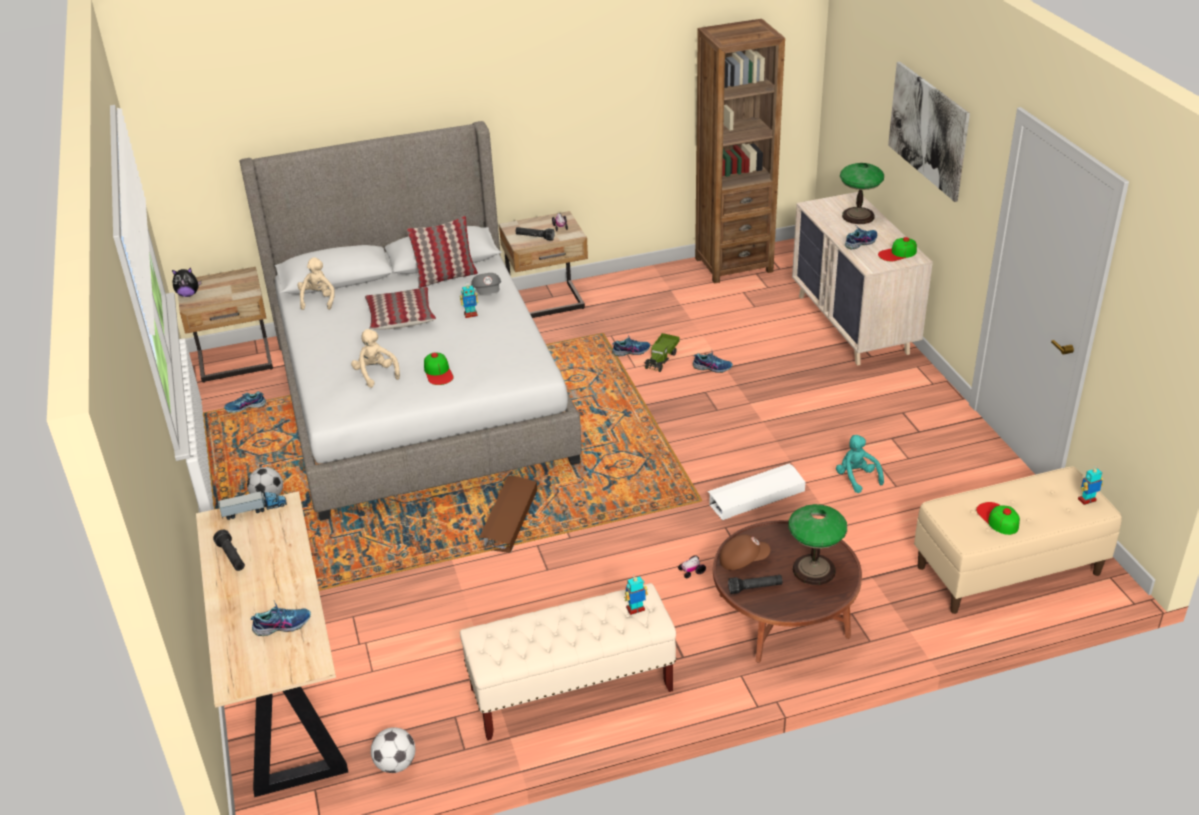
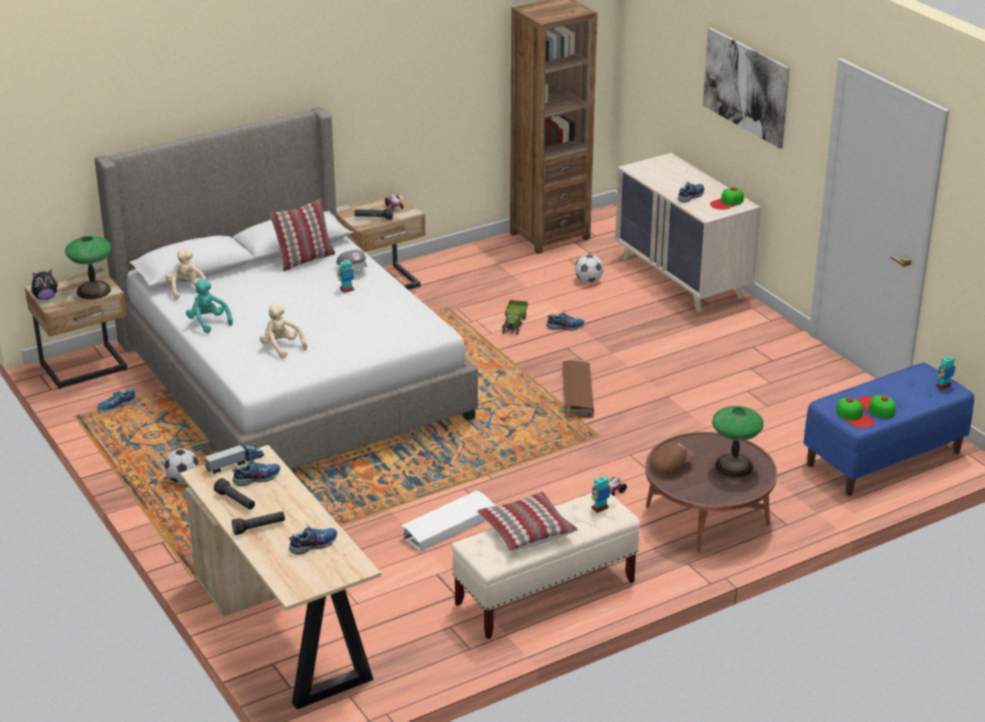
camera: 15 degrees left, 5 degrees down
pillow [365,287,436,330] -> pillow moved to [477,492,578,551]
football [371,727,415,773] -> football moved to [575,254,603,283]
cap [424,352,454,385] -> cap moved to [836,398,875,428]
brown storage box [479,476,537,553] -> brown storage box moved to [562,360,594,418]
shoe [612,335,650,356] -> shoe moved to [232,458,280,486]
white storage box [707,463,806,520] -> white storage box moved to [401,490,496,552]
black flashlight [728,575,783,594] -> black flashlight moved to [232,511,285,535]
turquoise plush toy [836,435,884,493] -> turquoise plush toy moved to [186,279,233,333]
table lamp [840,163,884,224] -> table lamp moved to [65,236,112,299]
beige bench [914,466,1122,614] -> blue bench [803,363,974,496]

